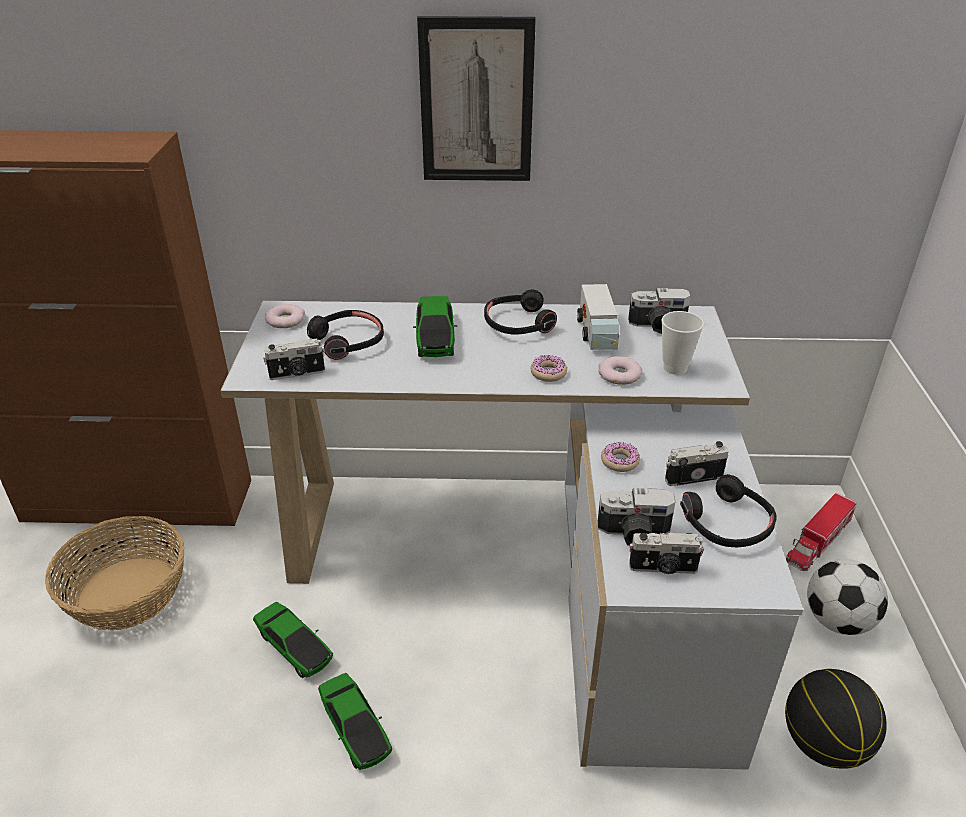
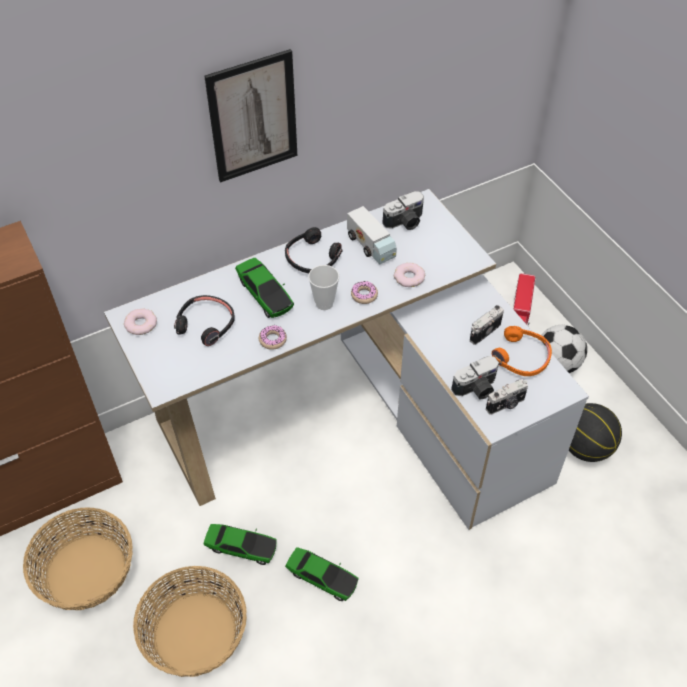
camera: 30 degrees left, 15 degrees up
camera [263,339,325,380] -> none
donut [601,442,640,472] -> donut moved to [259,325,287,350]
cup [662,311,704,375] -> cup moved to [308,265,339,310]
black headphones [680,474,777,547] -> orange headphones [492,326,552,376]
none -> basket [133,566,247,677]

